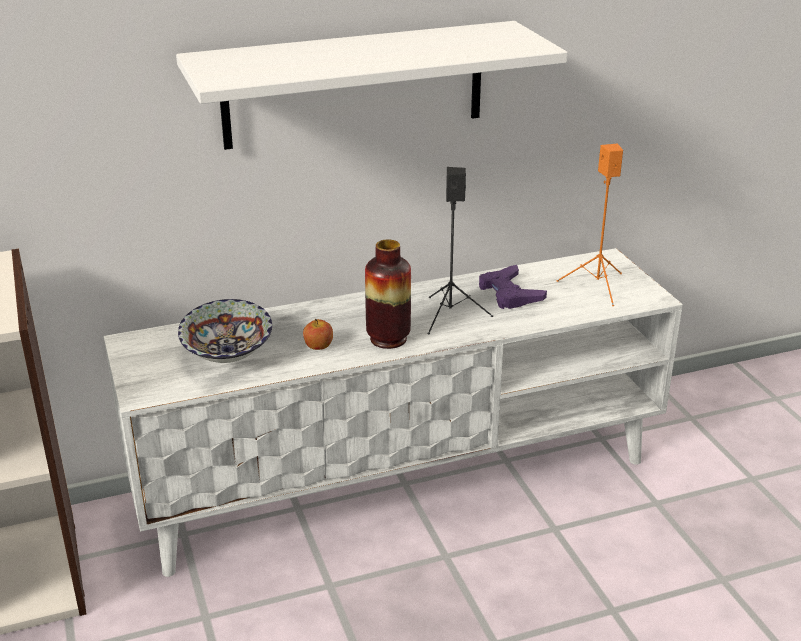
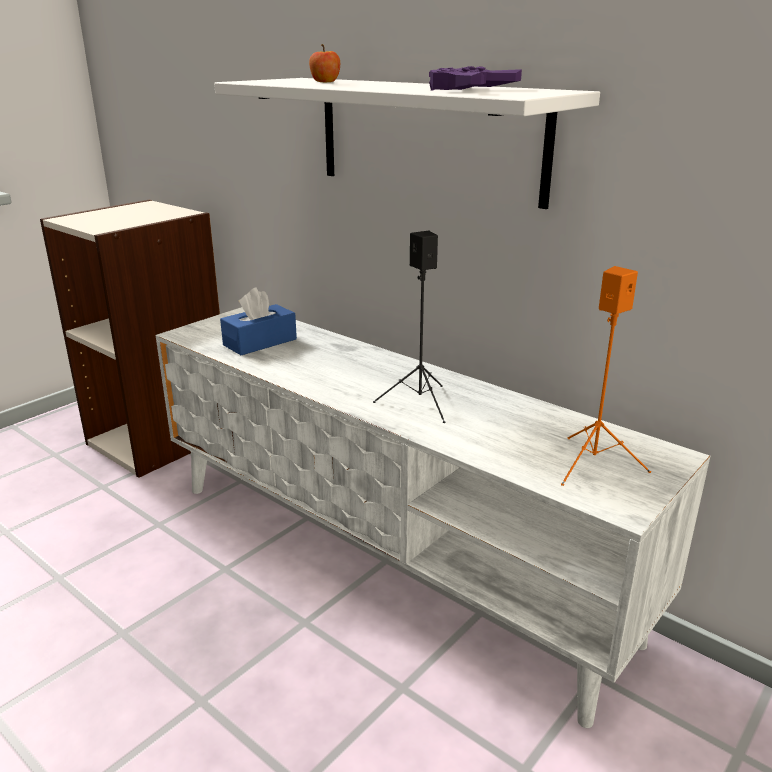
camera: 60 degrees right, 5 degrees down
bowl [178,299,272,363] -> blue tissue box [220,288,297,355]
apple [303,319,333,350] -> apple moved to [309,44,340,82]
vase [365,240,411,349] -> none
purple game controller [479,265,547,309] -> purple game controller moved to [429,66,522,91]

